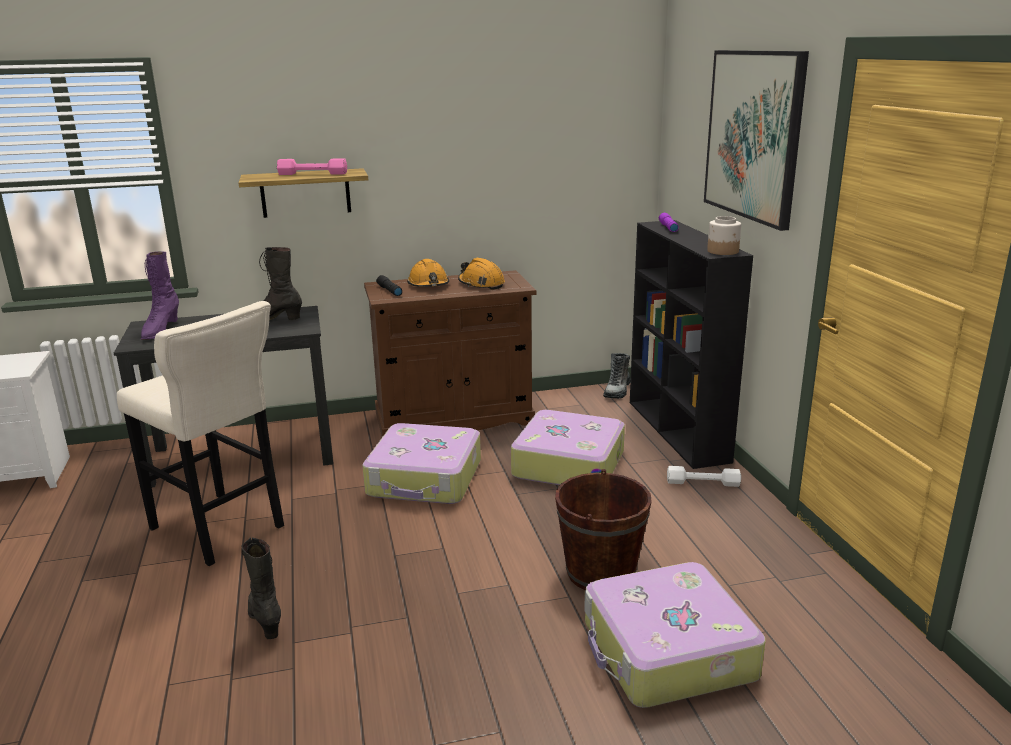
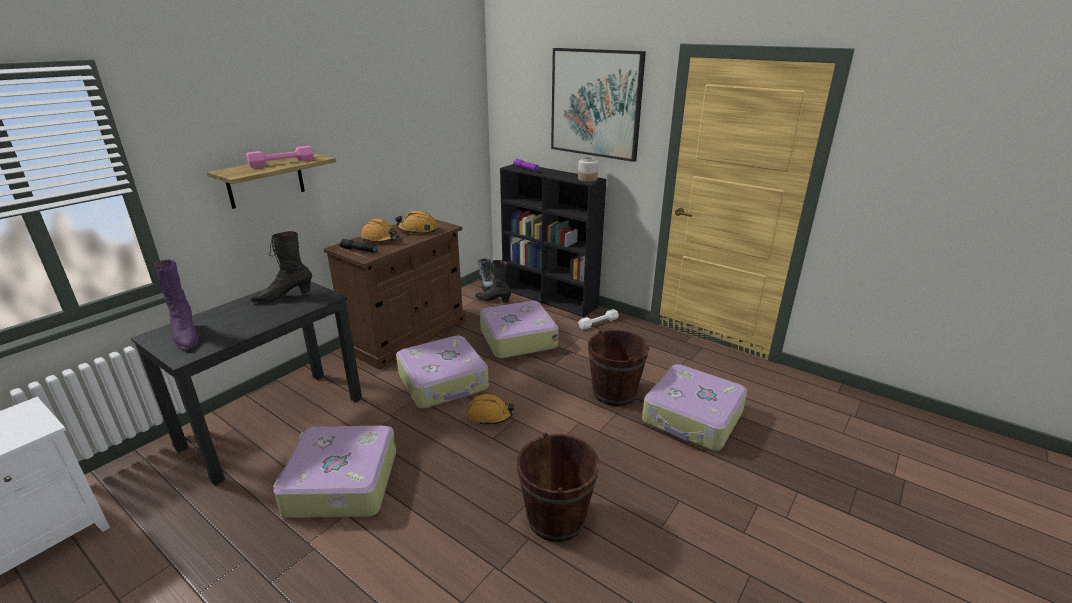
camera: 40 degrees left, 5 degrees up
beige stool [117,301,284,566] -> suitcase [273,426,396,518]
black boot [242,537,281,639] -> black boot moved to [475,260,511,303]
none -> orange hard hat [467,394,515,426]
none -> brown bucket [517,433,600,542]

